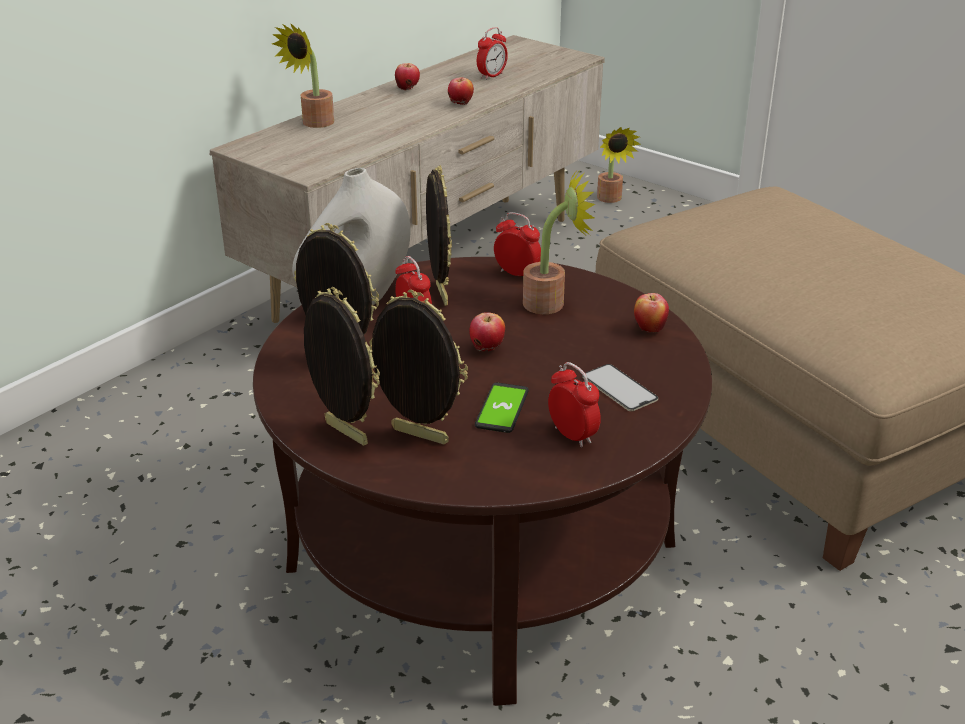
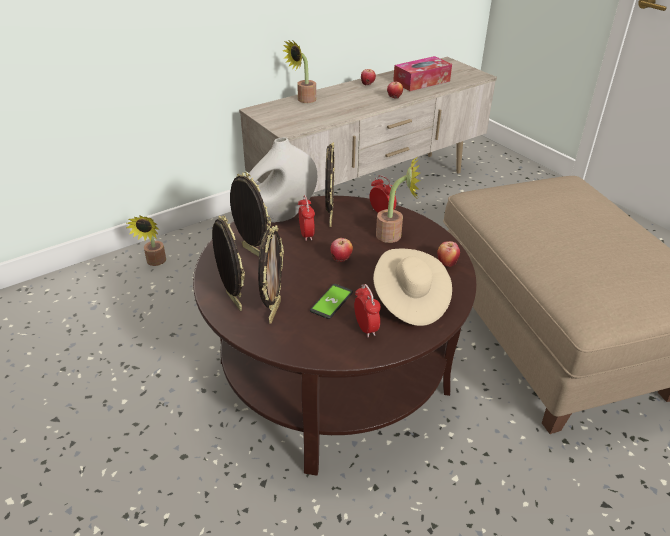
camera: 15 degrees right, 5 degrees up
picture frame [369,290,468,445] -> picture frame turned 60 degrees clockwise [258,225,284,324]
alarm clock [477,27,508,80] -> tissue box [393,56,452,91]
phone [582,364,658,411] -> beige hat [373,249,452,326]
potted plant [597,127,641,203] -> potted plant moved to [127,216,166,266]

